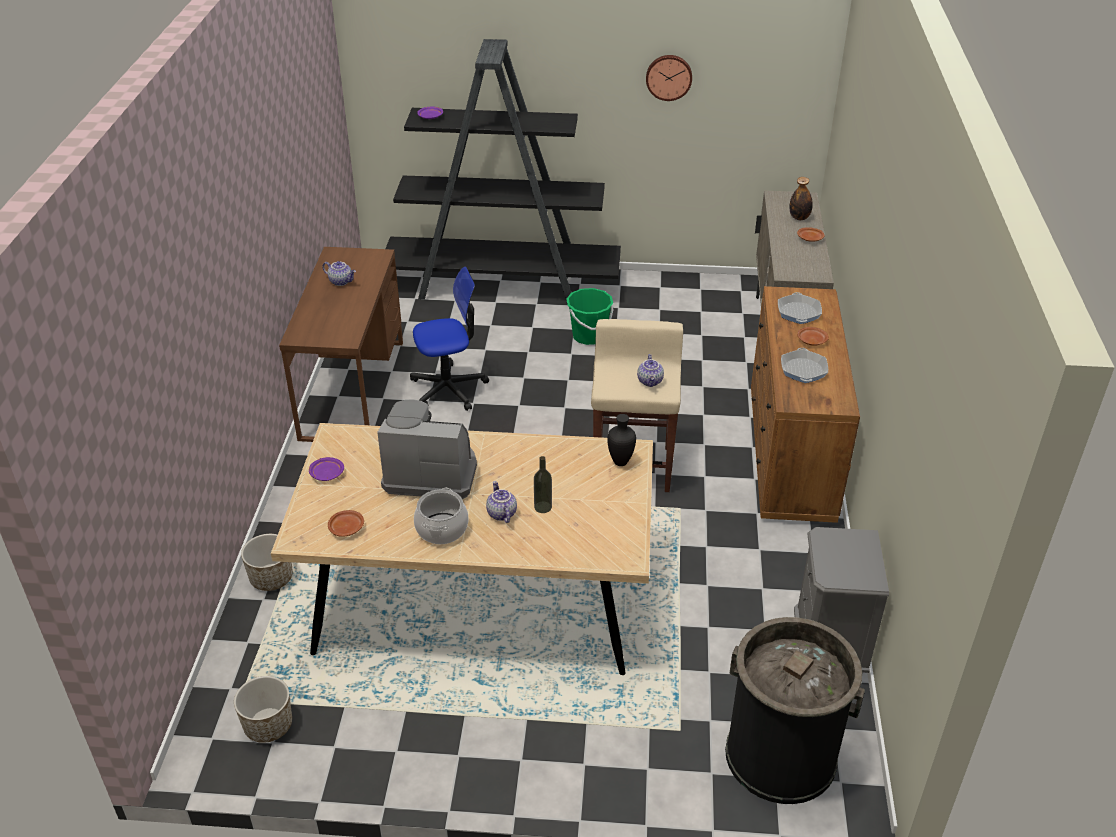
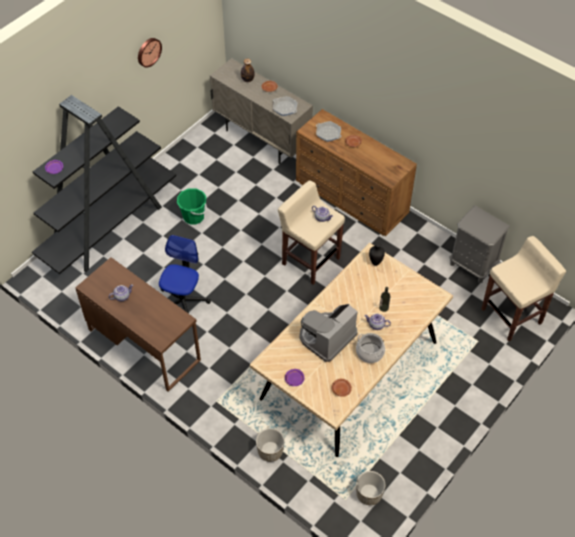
camera: 55 degrees left, 15 degrees up
black trash can [725,617,865,804] -> beige stool [481,236,566,341]
frying pan [781,348,828,383] -> frying pan moved to [273,96,297,116]

